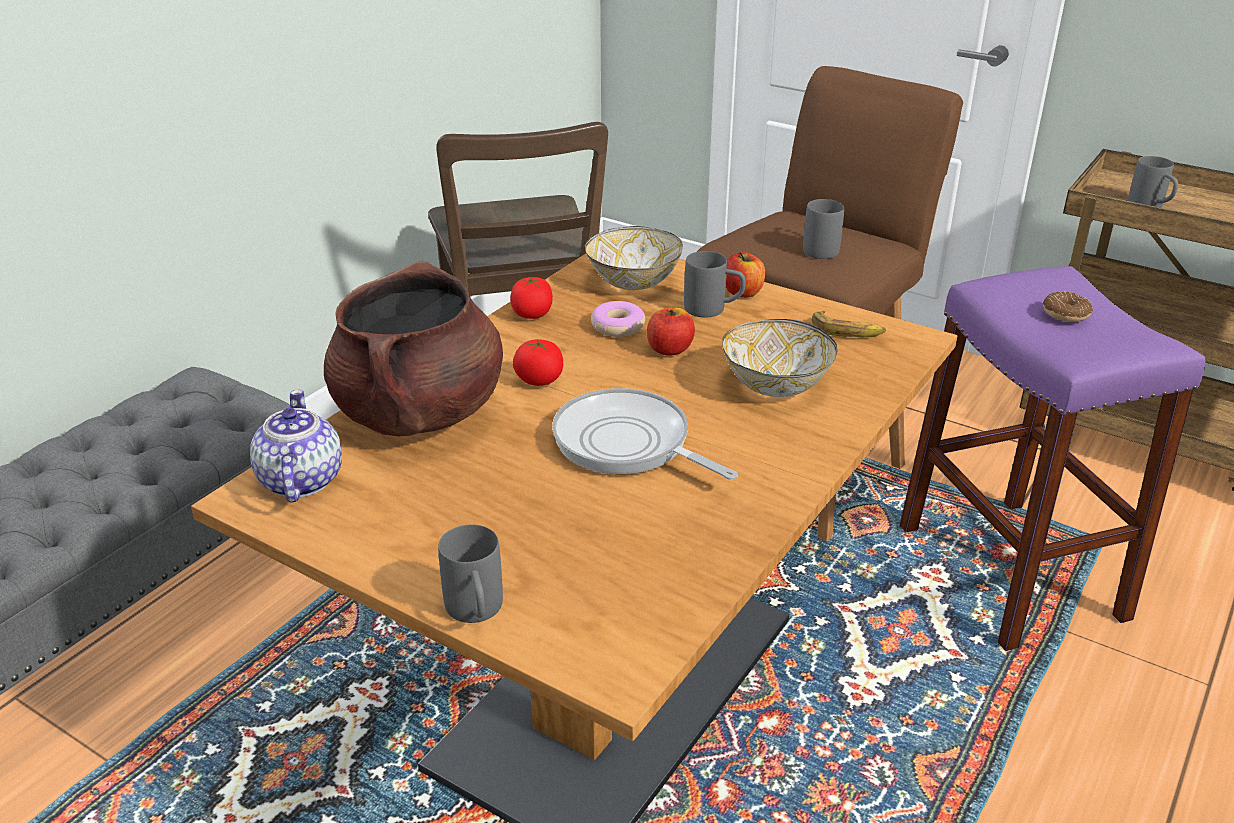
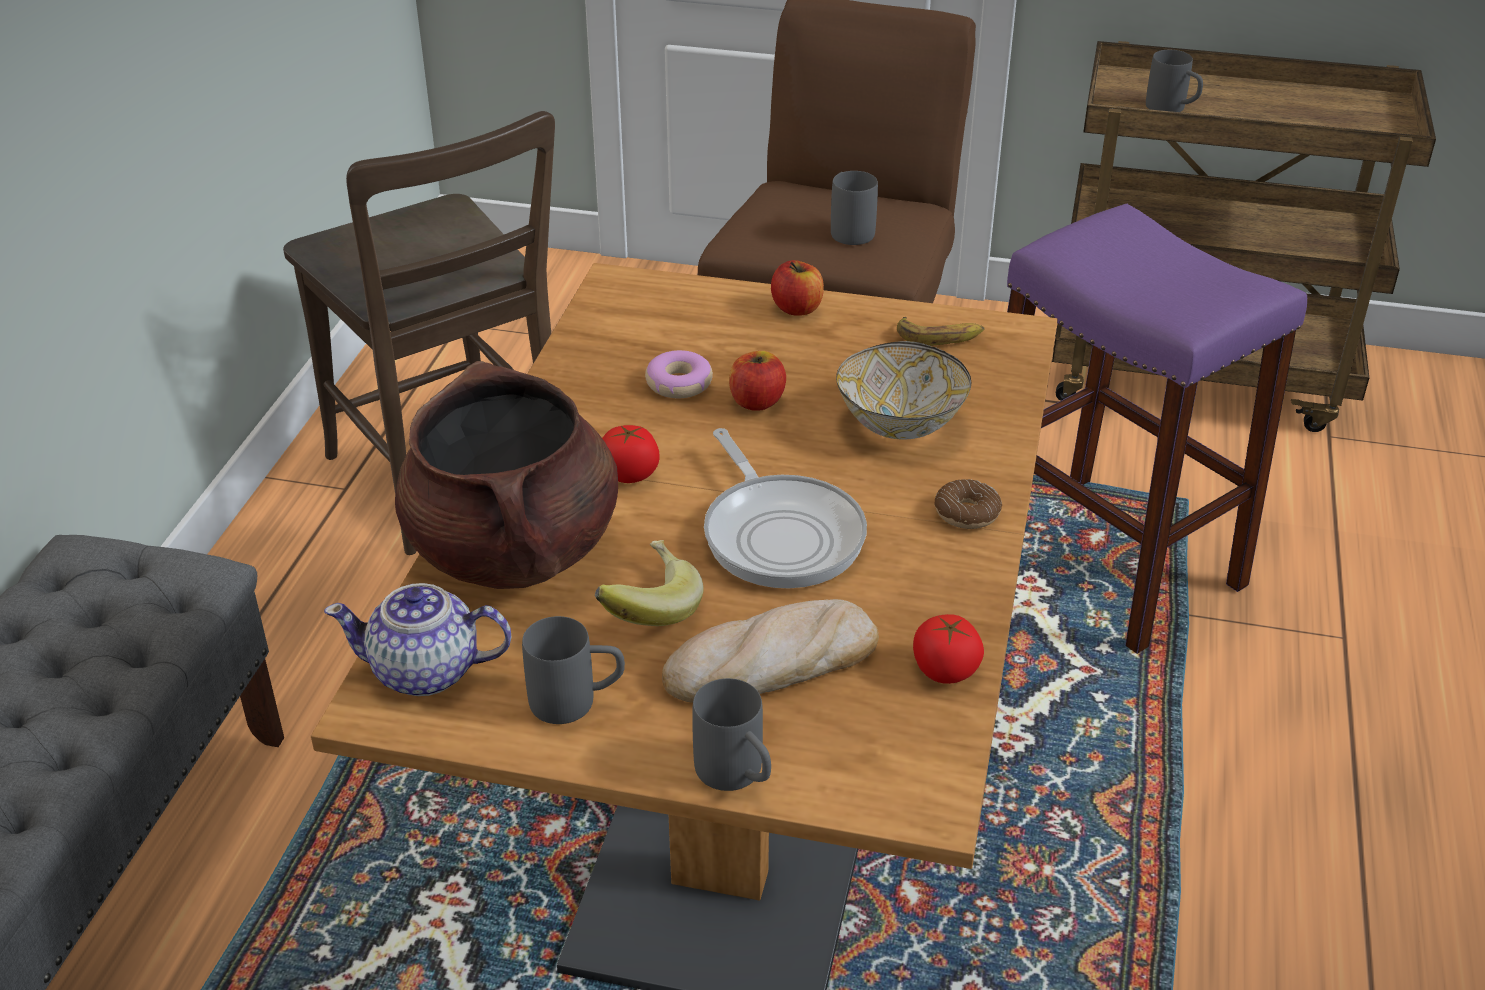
camera: 20 degrees left, 5 degrees up
teapot [250,389,342,503] -> teapot turned 60 degrees counterclockwise [324,583,512,696]
tomato [510,277,553,319] -> tomato moved to [913,614,984,684]
frying pan [552,388,738,480] -> frying pan turned 135 degrees counterclockwise [704,428,867,589]
bowl [585,226,683,290] -> none
grey mug [684,251,746,318] -> grey mug moved to [522,616,625,724]
donut [1043,292,1093,322] -> donut moved to [934,479,1002,529]
none -> banana [595,540,704,626]
none -> bread [662,599,879,703]

